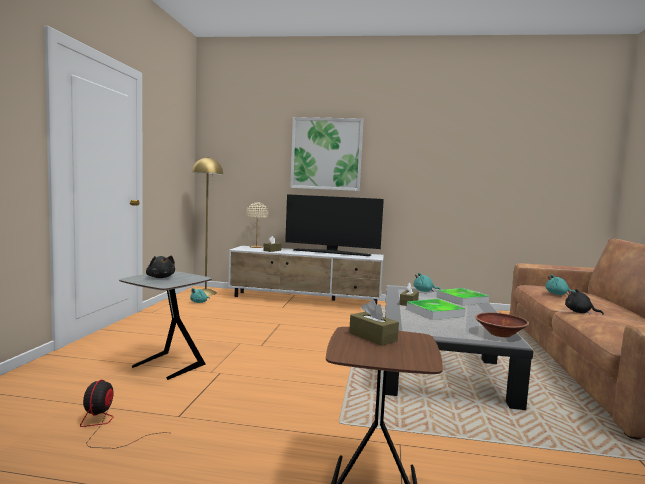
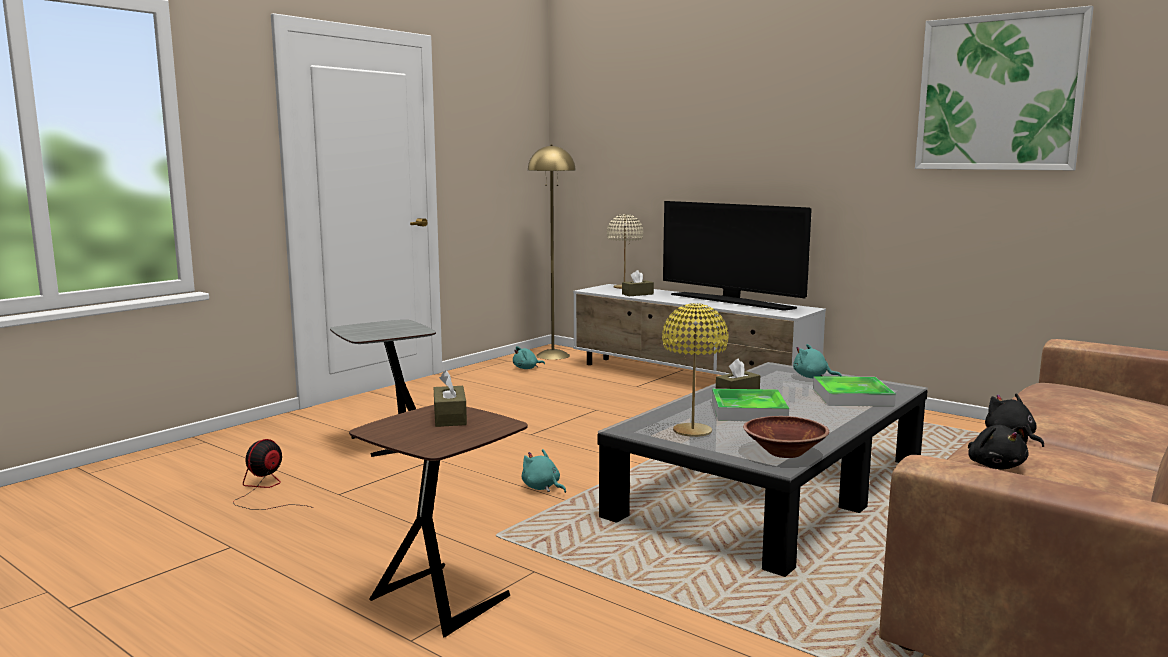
camera: 30 degrees right, 5 degrees up
black plush toy [146,255,175,278] -> black plush toy moved to [968,425,1029,469]
picture [290,117,364,191] -> picture moved to [915,6,1094,170]
turquoise plush toy [546,274,576,295] -> turquoise plush toy moved to [522,449,566,493]
none -> yellow table lamp [662,303,728,437]

